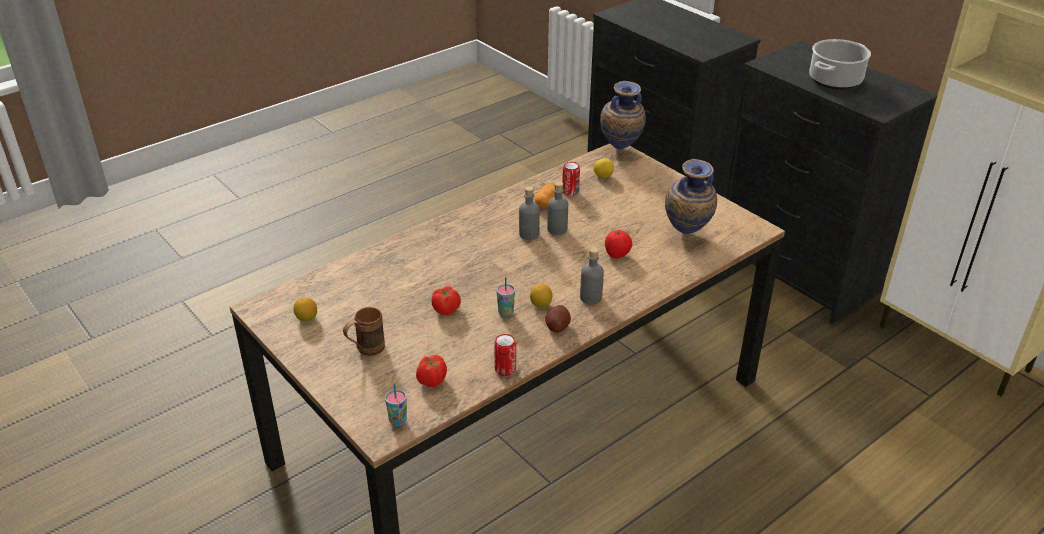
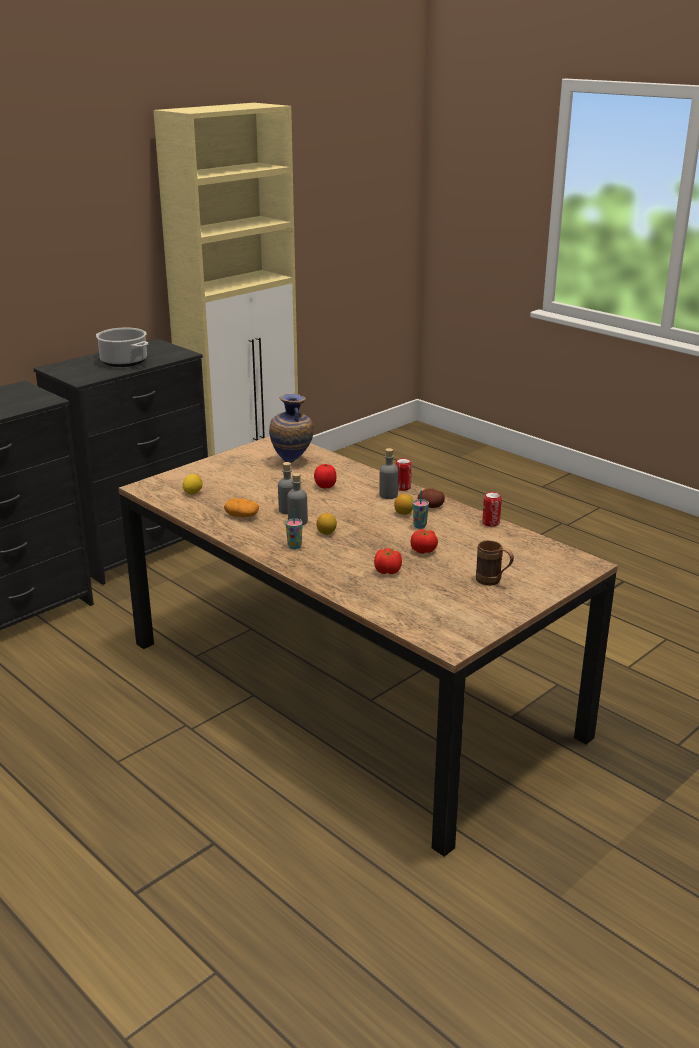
camera: 95 degrees left, 10 degrees down
lemon [293,297,317,322] -> lemon moved to [316,513,337,535]
cup [385,383,407,427] -> cup moved to [286,510,303,549]
tomato [416,355,447,387] -> tomato moved to [374,548,402,574]
can [562,162,580,196] -> can moved to [395,458,412,491]
vase [600,81,646,149] -> none

